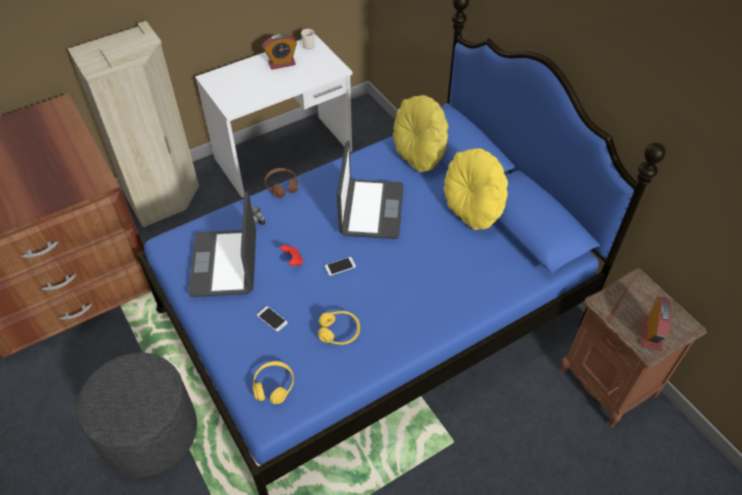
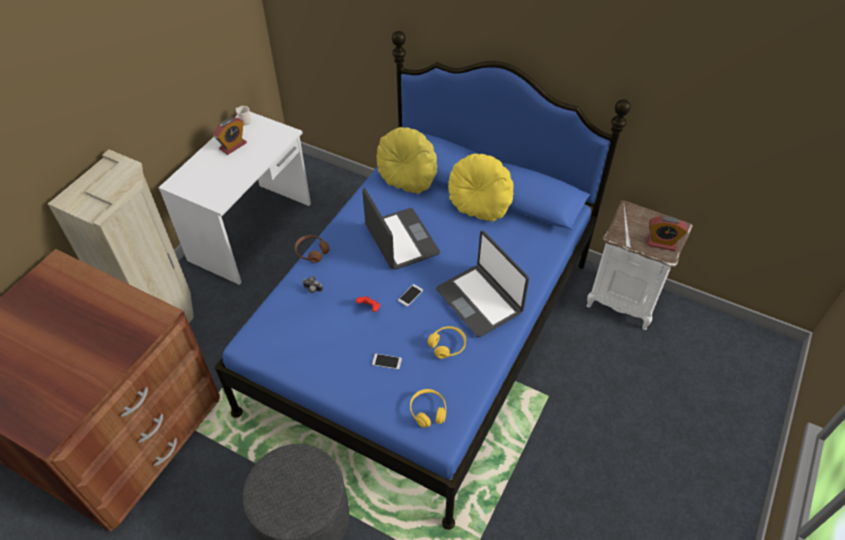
camera: 30 degrees left, 0 degrees up
laptop [188,191,256,297] -> laptop moved to [436,231,529,338]
brown nightstand [560,268,707,428] -> white nightstand [587,200,693,330]
alarm clock [642,296,671,351] -> alarm clock turned 120 degrees clockwise [648,216,688,251]

